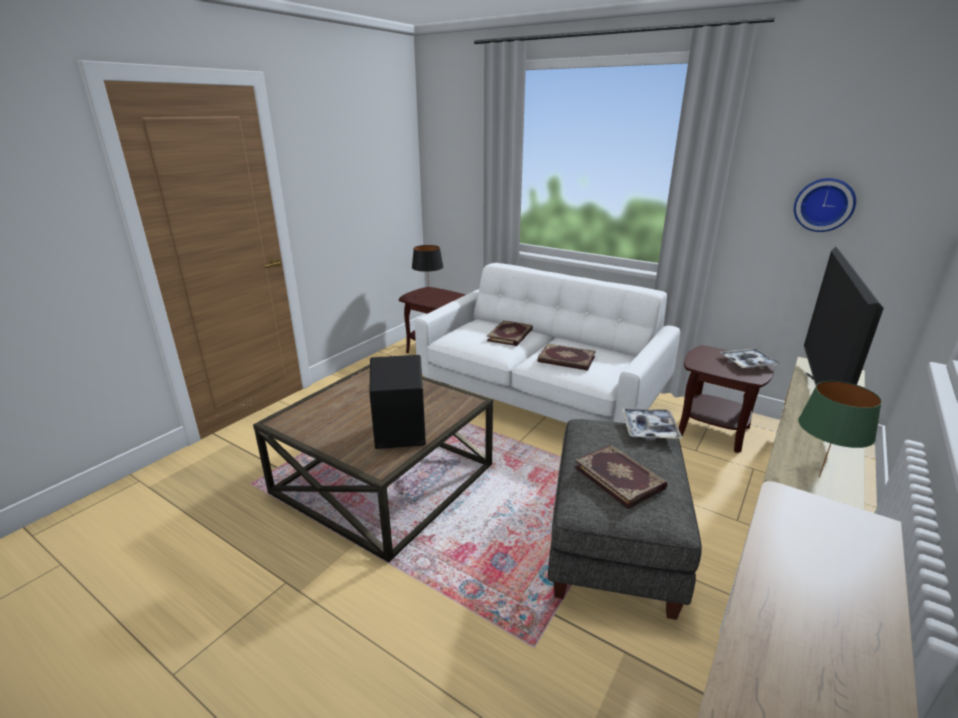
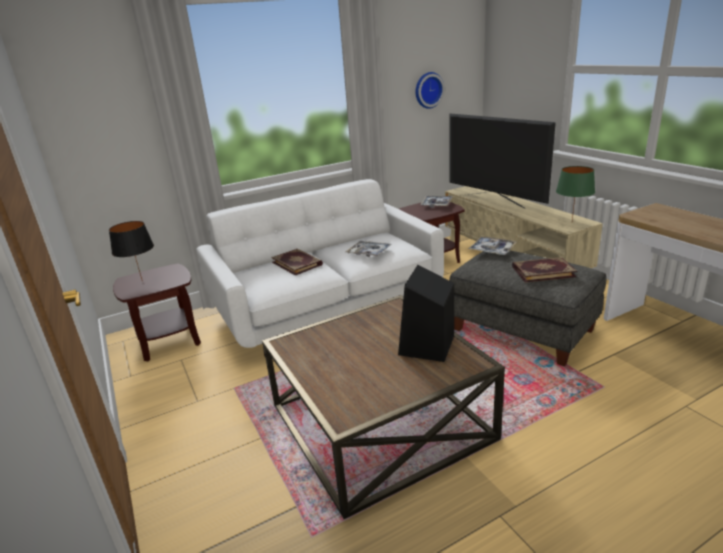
camera: 60 degrees left, 0 degrees up
book [538,343,596,371] -> tray [346,241,391,257]

